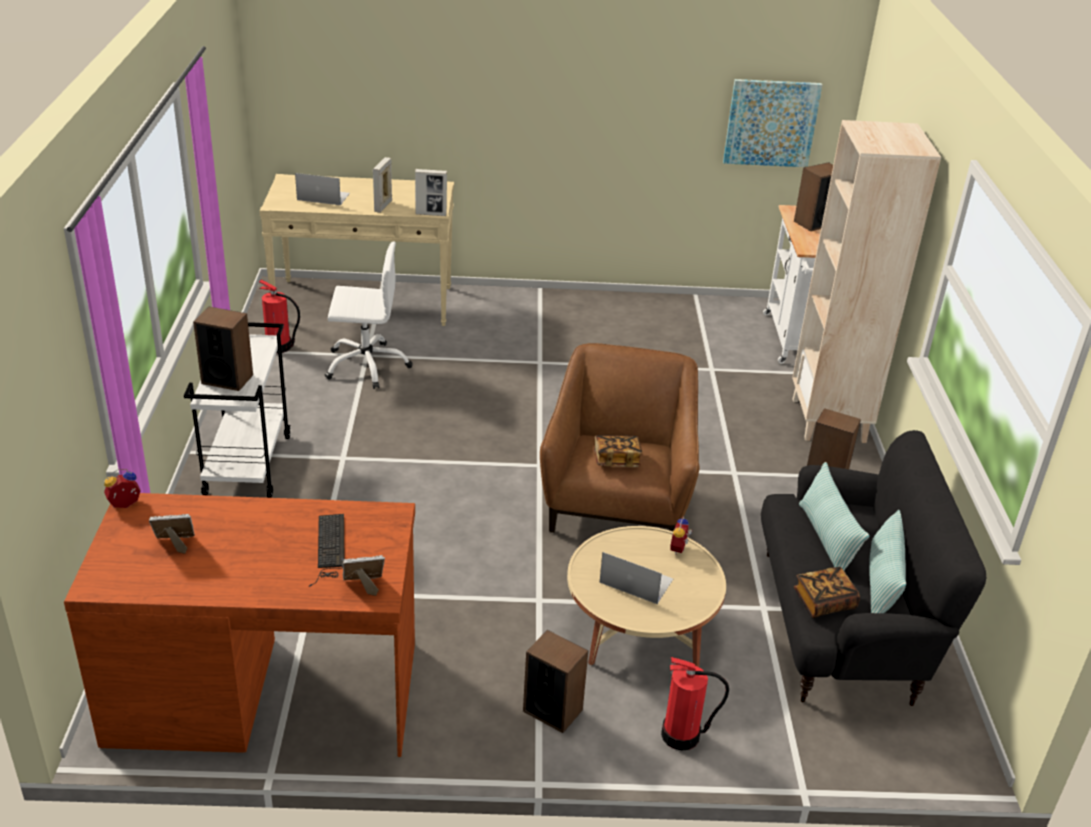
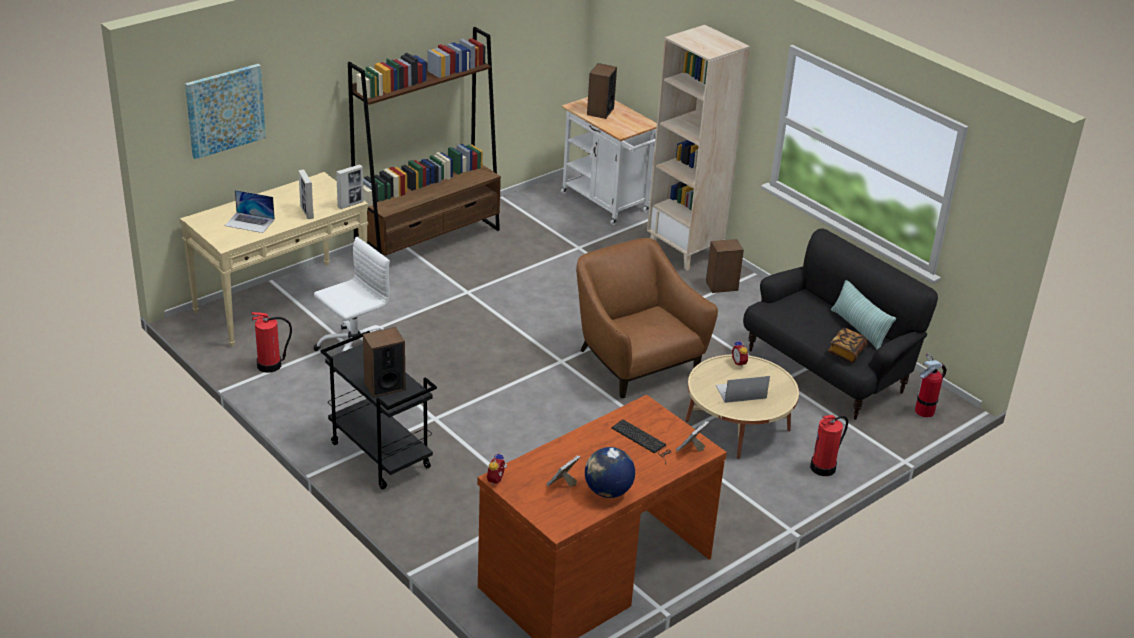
camera: 40 degrees left, 0 degrees up
white cart [184,322,290,498] -> black cart [320,331,437,490]
laptop [295,173,350,205] -> laptop turned 135 degrees counterclockwise [225,190,275,233]
speaker [523,630,588,733] -> none
book [594,435,642,467] -> none
picture [723,79,822,167] -> picture moved to [185,64,266,159]
pillow [799,462,869,570] -> none
none -> brown bookcase [348,27,501,256]
none -> globe [585,447,635,498]
none -> fire extinguisher [915,353,947,417]

